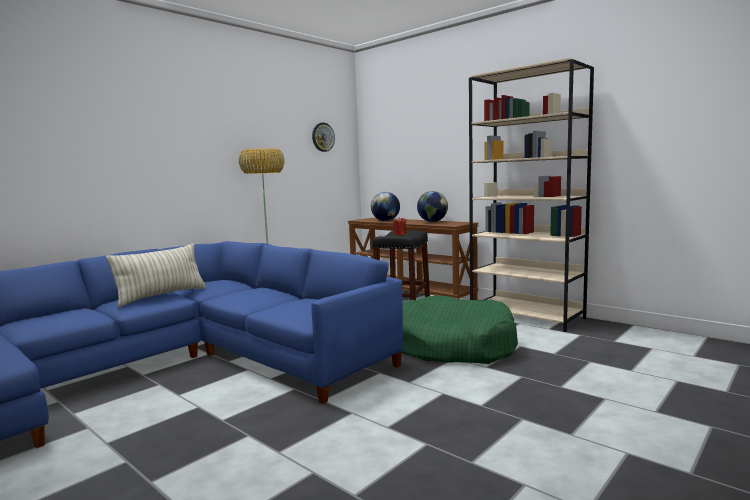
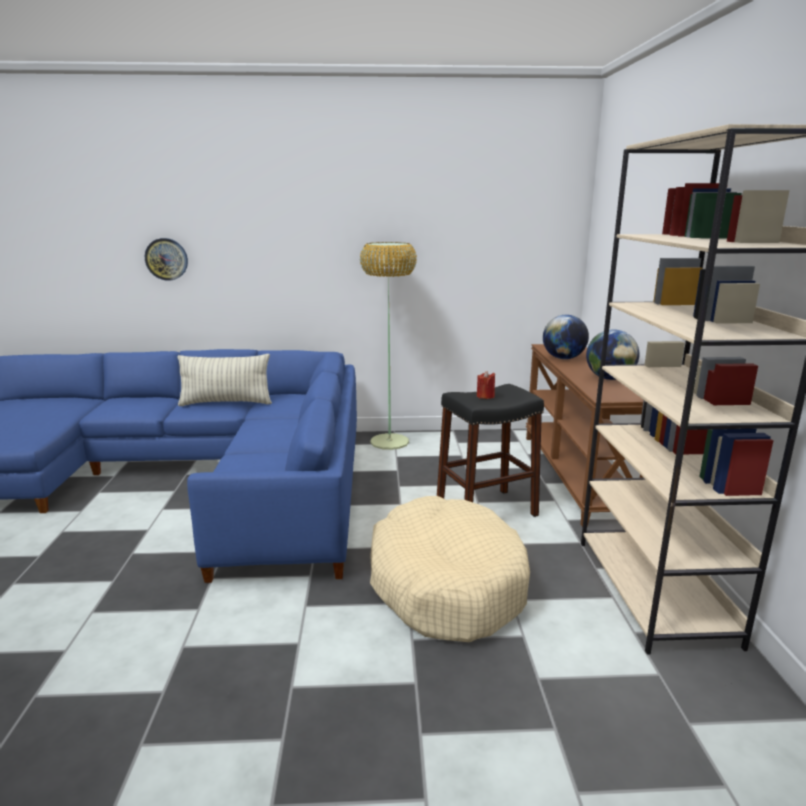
camera: 45 degrees right, 10 degrees up
wall clock [312,122,335,152] -> wall clock moved to [145,238,188,281]
green dog bed [402,295,518,364] -> beige dog bed [370,496,530,642]

